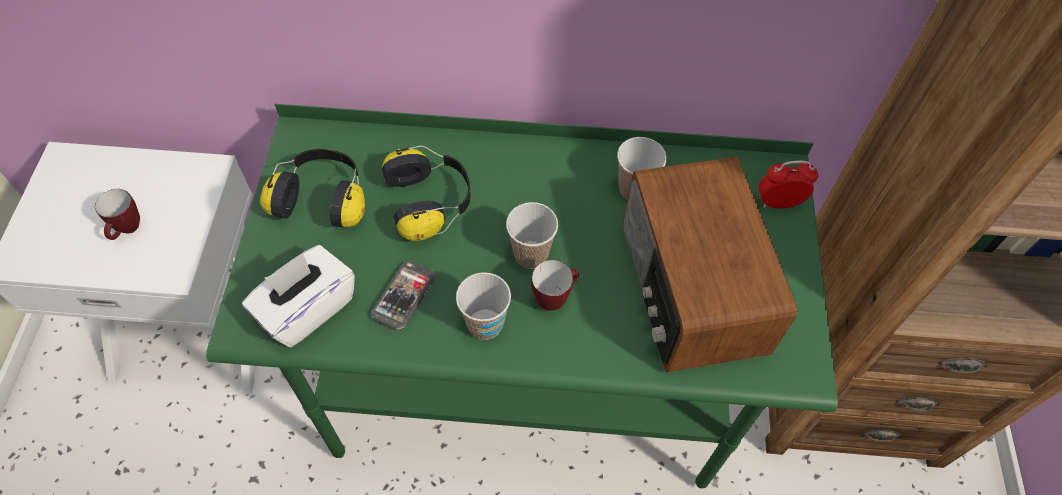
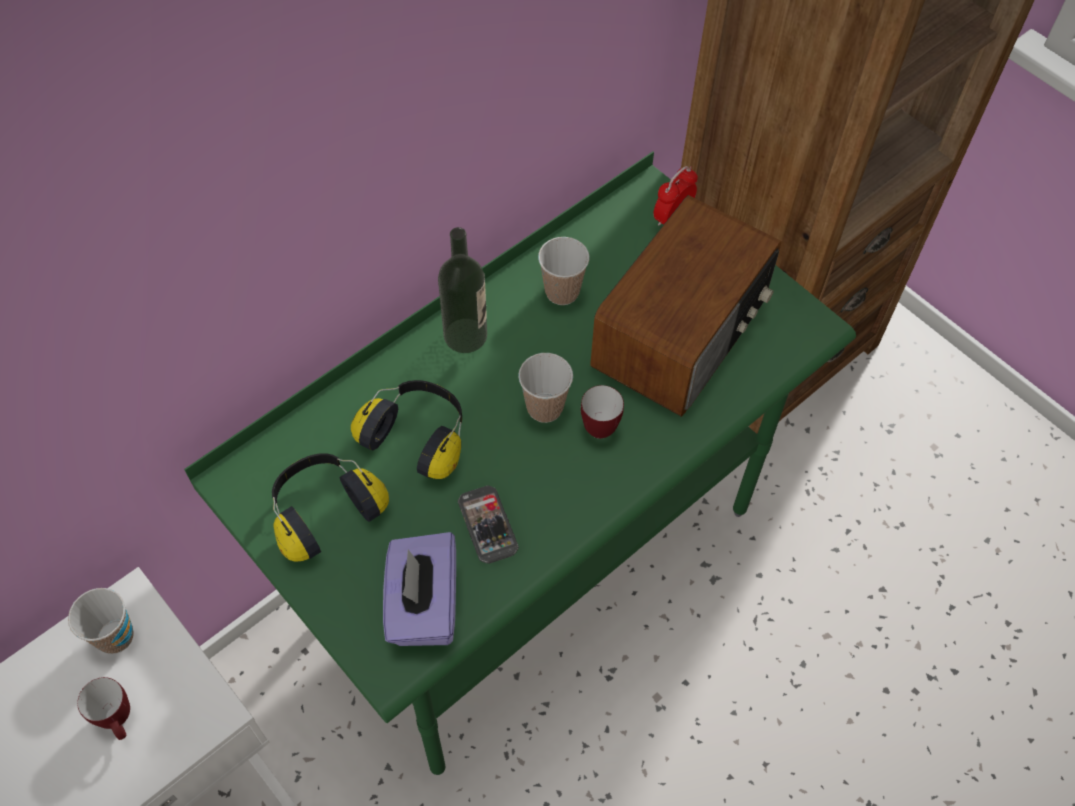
camera: 45 degrees left, 0 degrees up
white tissue box [242,245,355,348] -> purple tissue box [383,532,456,646]
cup [456,272,511,340] -> cup moved to [68,588,134,654]
radio [623,157,798,372] -> radio turned 90 degrees counterclockwise [590,195,781,417]
none -> bottle [438,227,487,353]

